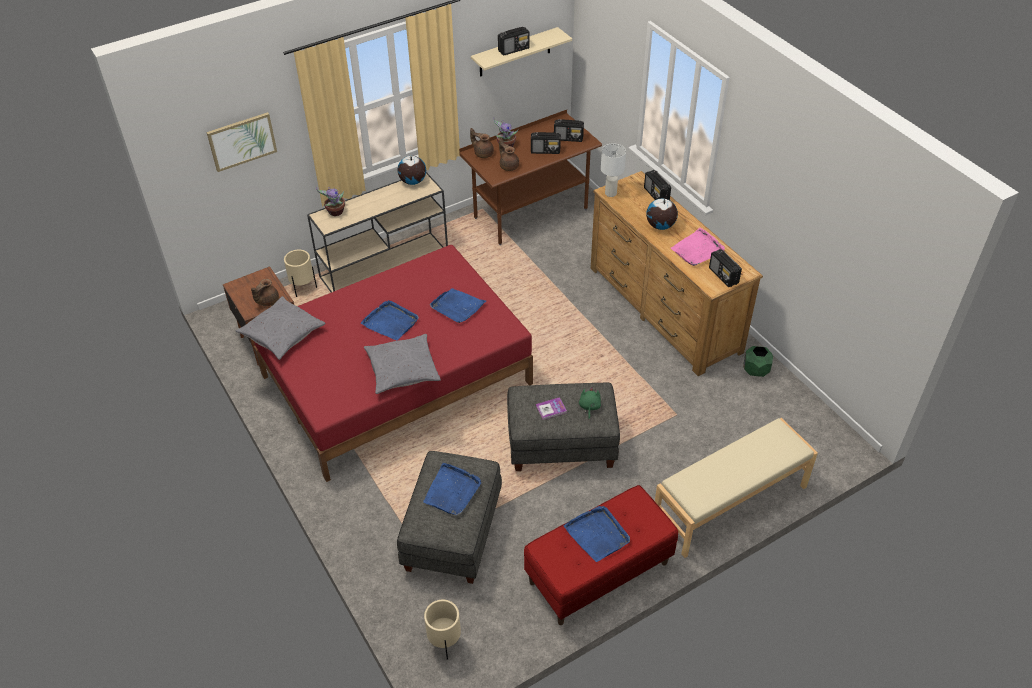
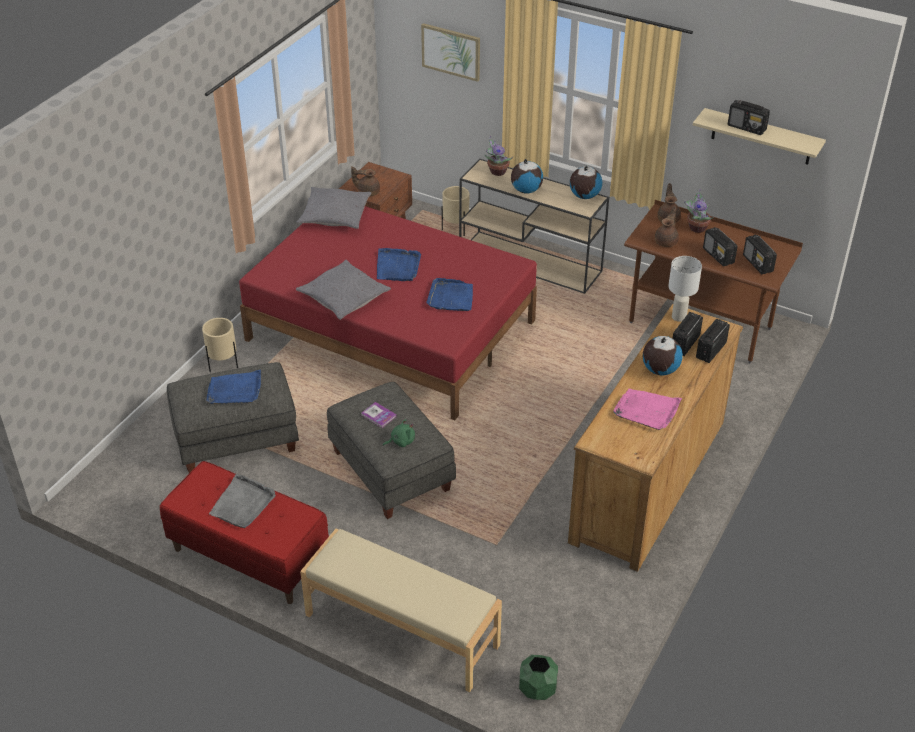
camera: 60 degrees right, 5 degrees down
beige planter [424,600,461,660] -> beige planter moved to [202,318,238,372]
blue tray [564,506,630,562] -> grey tray [209,474,276,528]
radio [709,249,742,287] -> radio moved to [673,312,703,356]
green planter [743,346,773,377] -> green planter moved to [519,655,558,700]
none -> globe [511,159,543,193]

